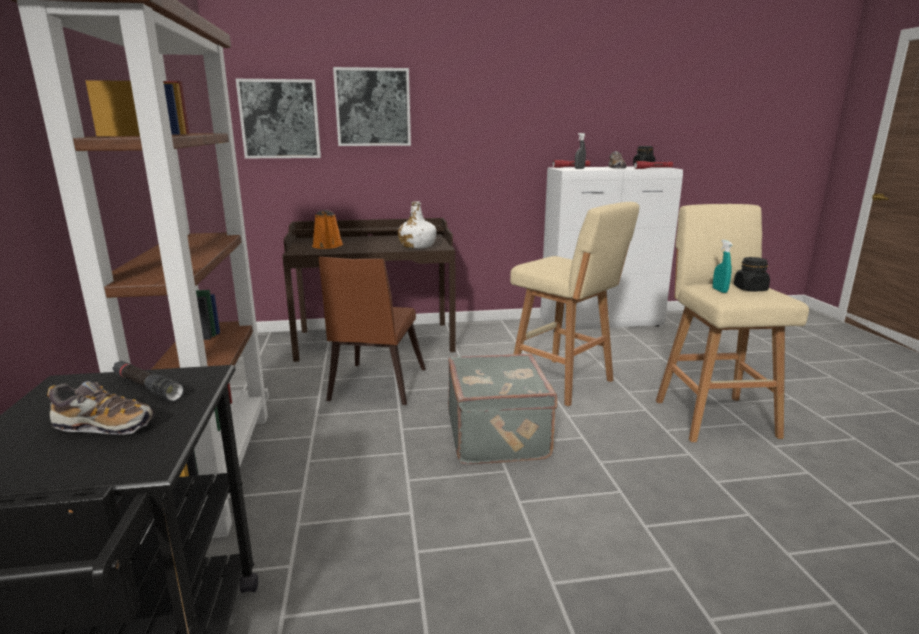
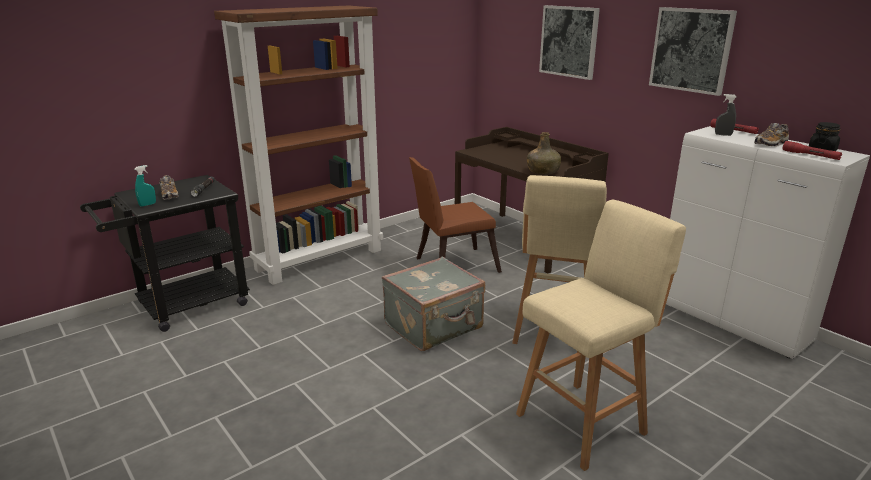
camera: 60 degrees right, 5 degrees up
picture [236,79,321,159] -> picture moved to [649,7,737,96]
orange watering can [312,210,343,249] -> none
white bottle [398,201,436,249] -> green bottle [527,132,561,175]
turquoise spray bottle [713,240,733,293] -> turquoise spray bottle moved to [135,165,156,207]
black jar [734,257,770,292] -> none

